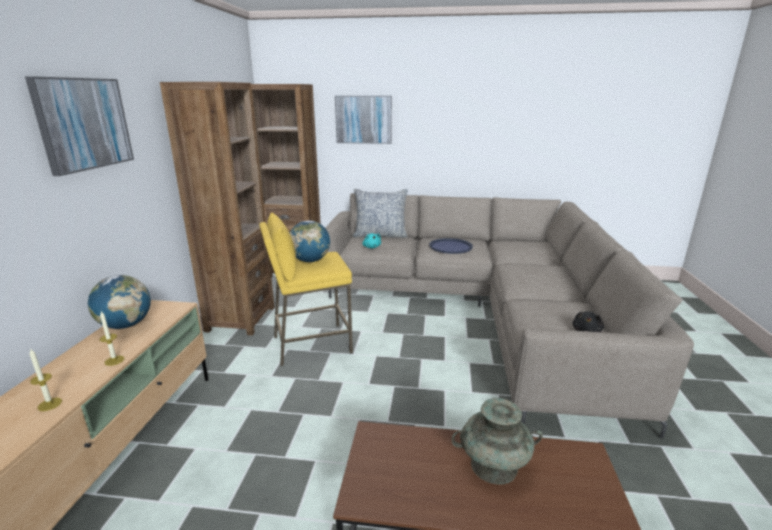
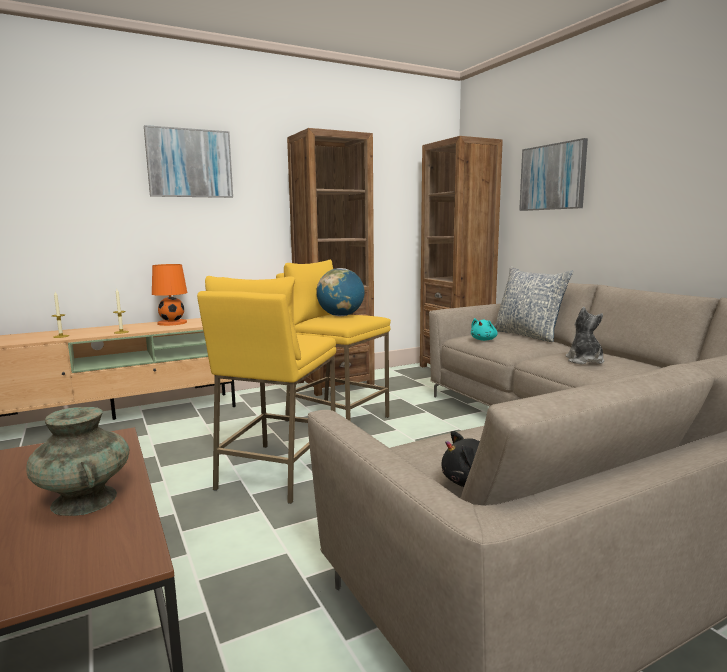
camera: 55 degrees right, 10 degrees down
globe [88,275,151,329] -> orange table lamp [152,264,187,326]
blue tray [429,238,473,254] -> plush toy [565,307,604,364]
none -> yellow stool [197,276,336,504]

